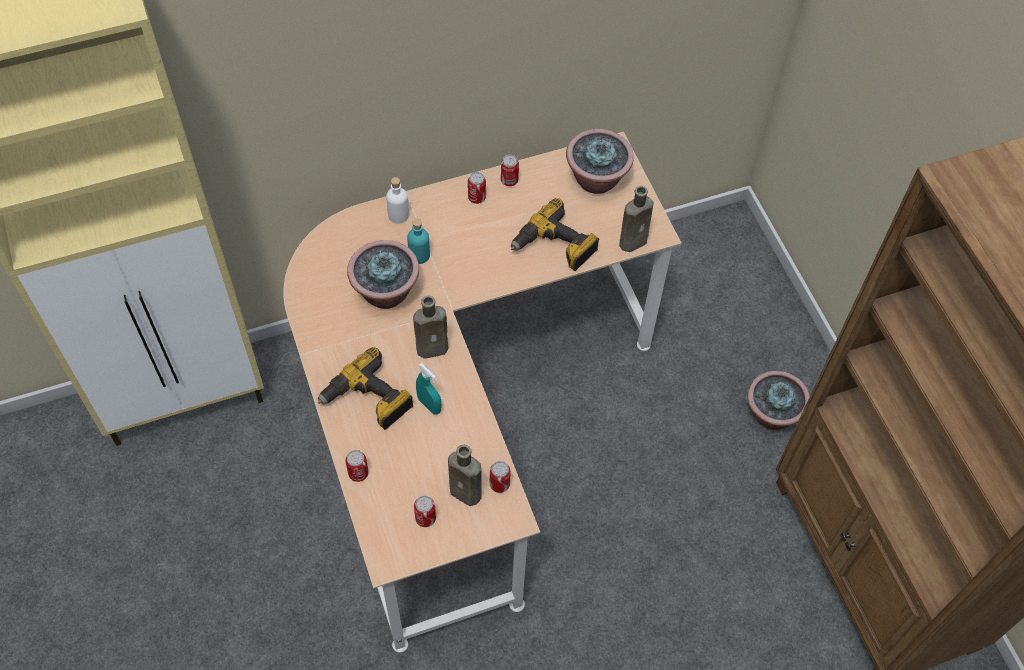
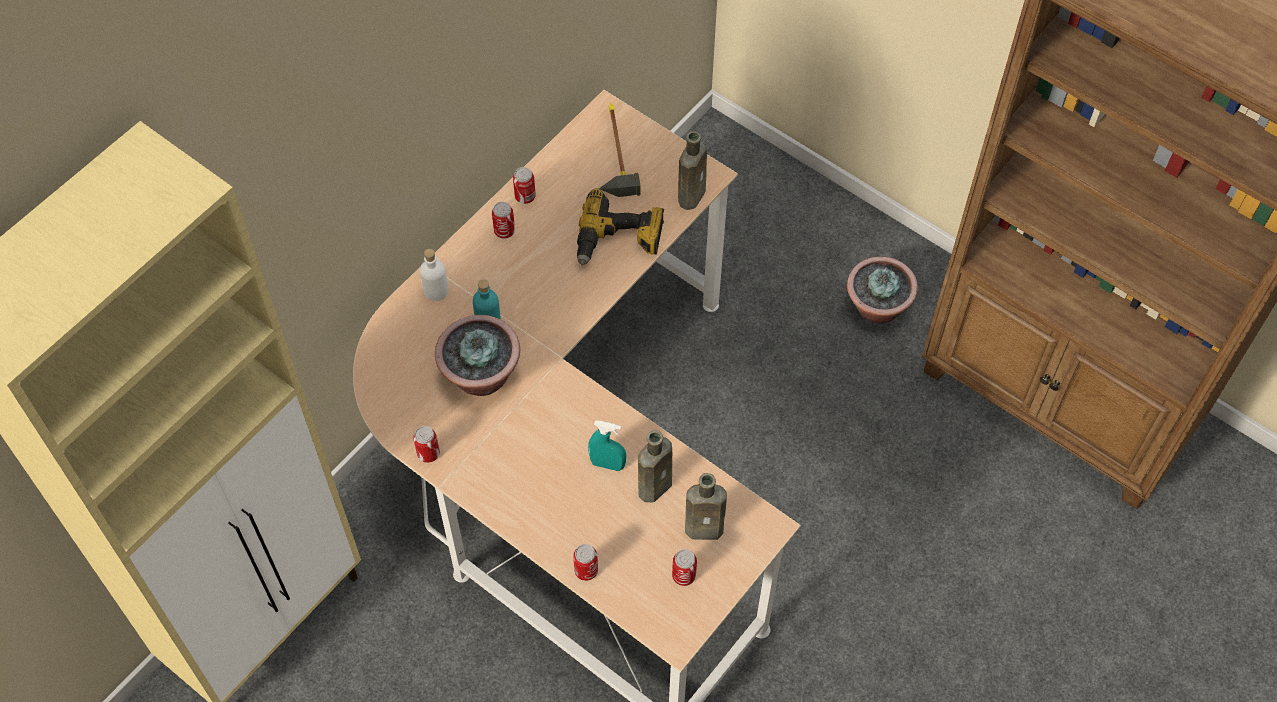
camera: 30 degrees left, 0 degrees up
power drill [318,347,413,430] -> none
brown bottle [413,296,448,359] -> brown bottle moved to [638,430,672,502]
can [490,461,511,493] -> can moved to [413,426,440,463]
potted plant [566,129,634,194] -> hammer [599,102,641,197]

